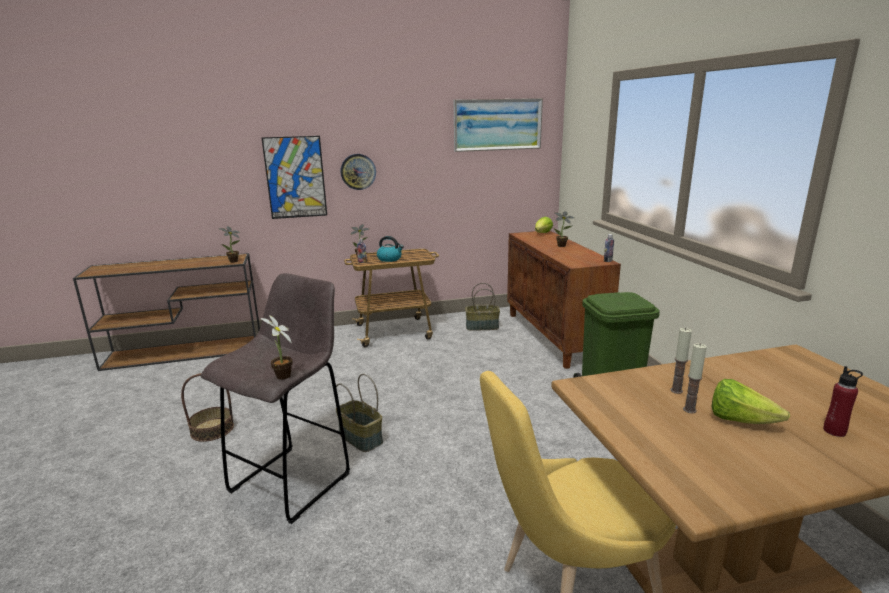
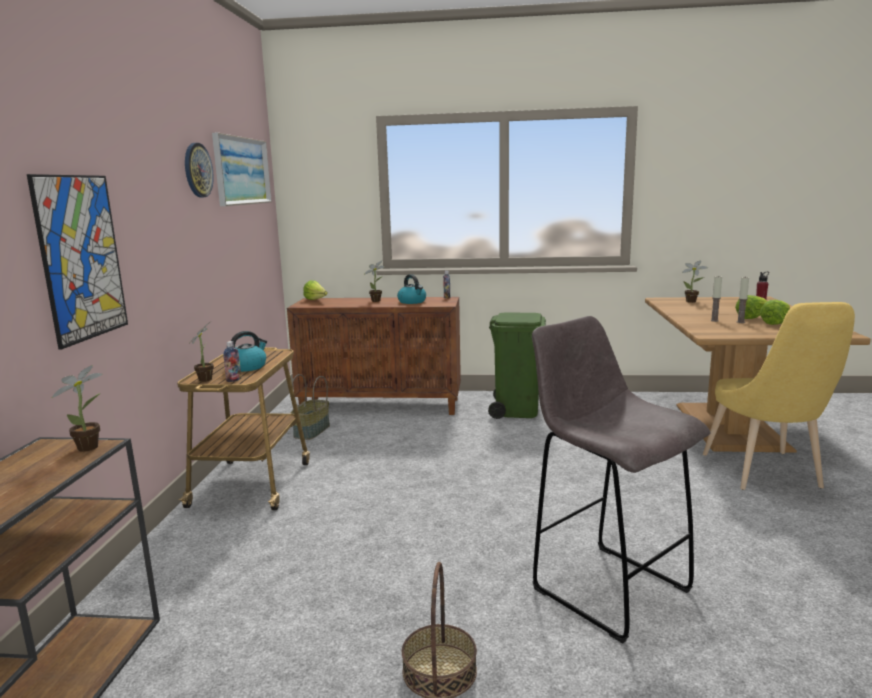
camera: 70 degrees left, 5 degrees down
potted plant [260,315,293,380] -> potted plant moved to [682,261,708,303]
basket [336,374,383,452] -> none
wall clock [341,154,376,190] -> wall clock moved to [185,143,214,198]
none -> kettle [397,274,426,304]
none -> lettuce [760,300,790,325]

